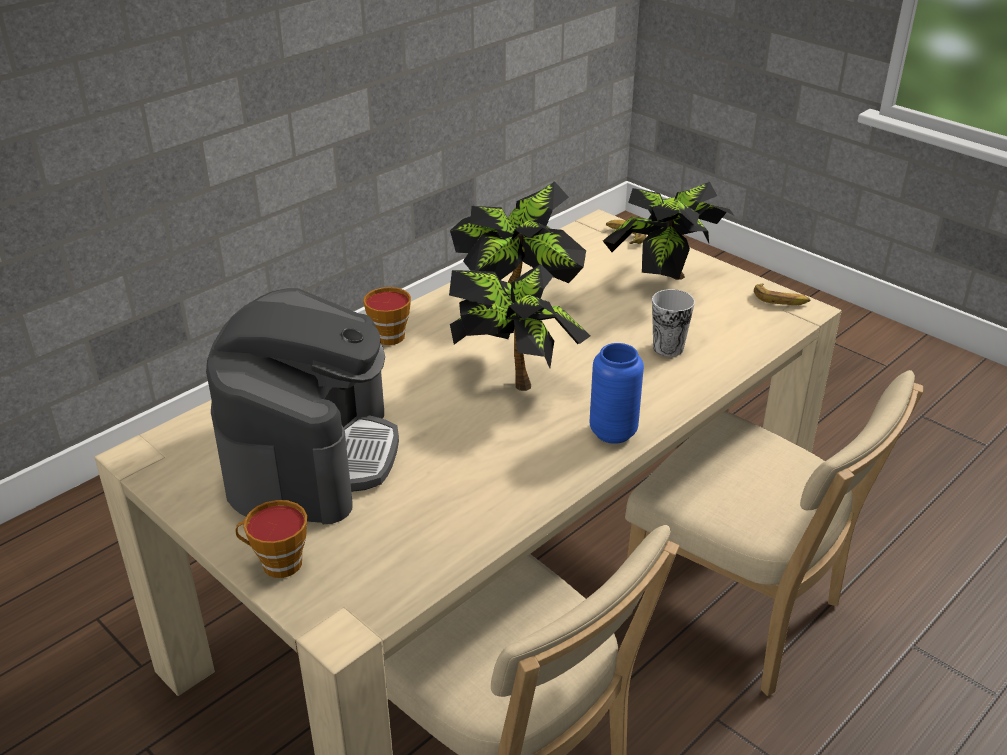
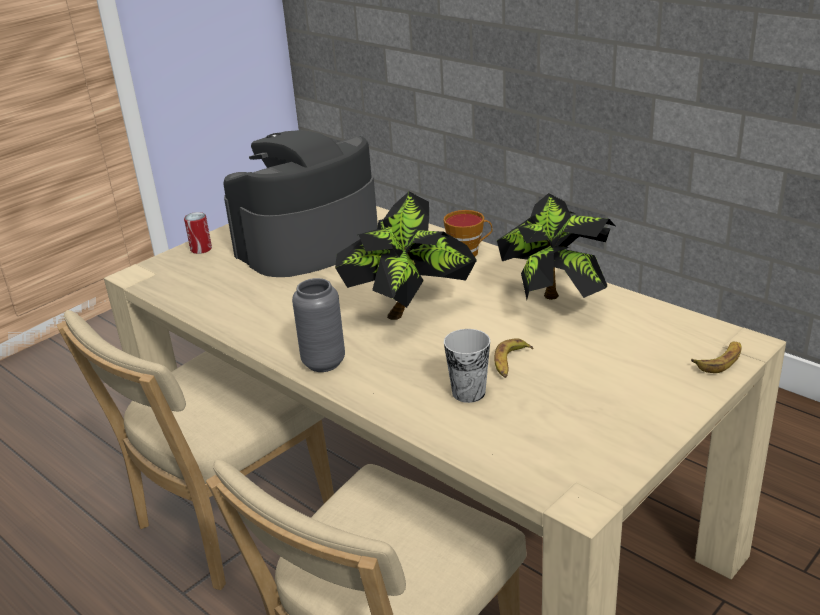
camera: 90 degrees right, 5 degrees down
coffee machine [206,288,399,524] -> coffee machine turned 135 degrees clockwise [223,130,378,277]
cup [235,500,307,578] -> can [184,212,212,254]
blue vase [589,343,644,444] -> grey vase [292,278,345,372]
potted plant [603,182,735,280] -> none
banana [754,284,810,305] -> banana moved to [494,338,533,378]

